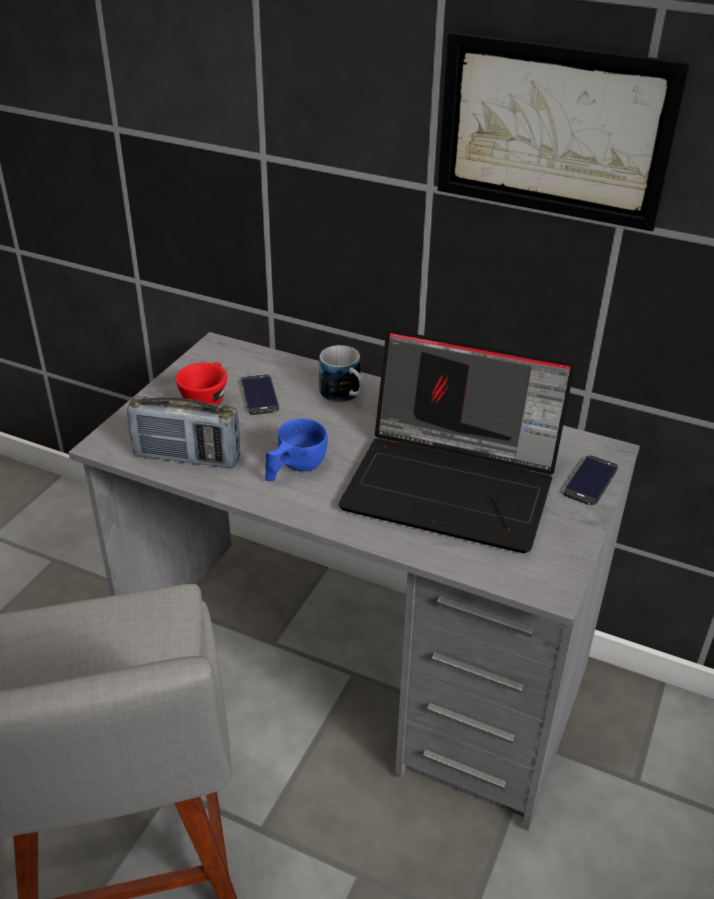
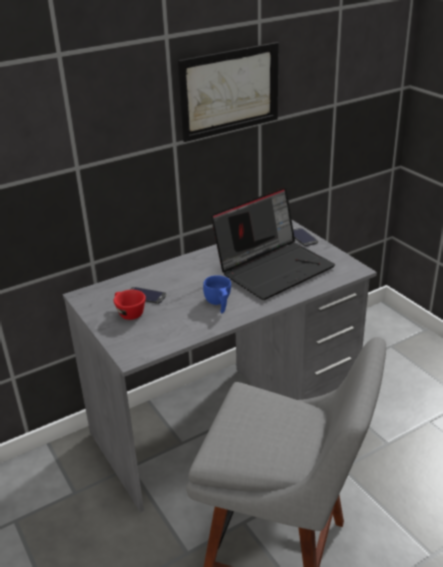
camera: 55 degrees left, 5 degrees down
radio [127,396,240,468] -> none
mug [319,345,364,402] -> none

